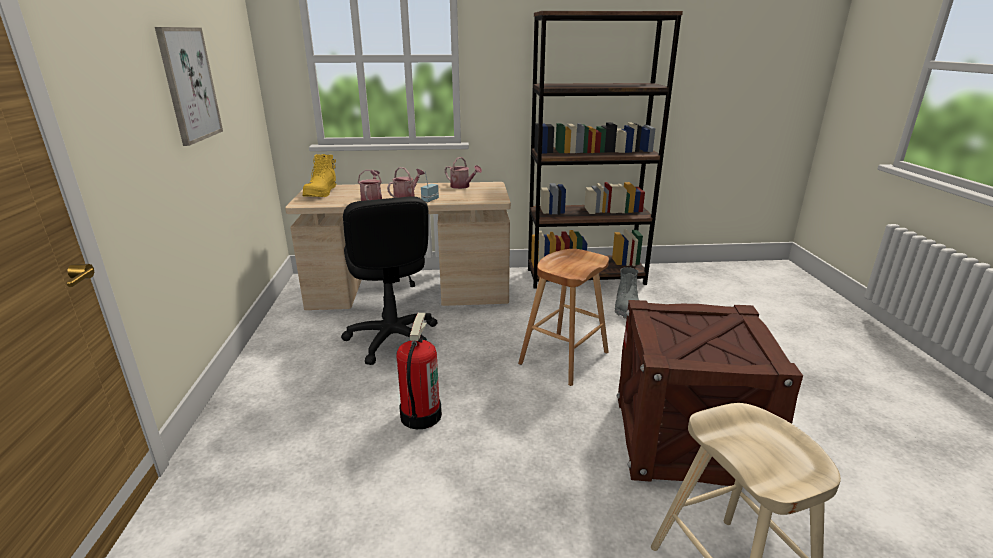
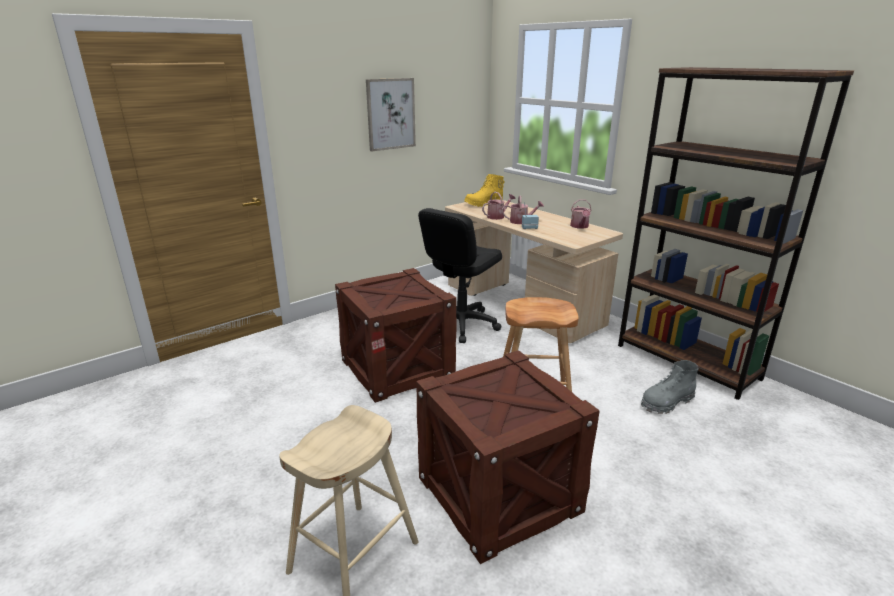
camera: 55 degrees right, 0 degrees up
fire extinguisher [396,313,442,429] -> crate [335,268,457,403]

